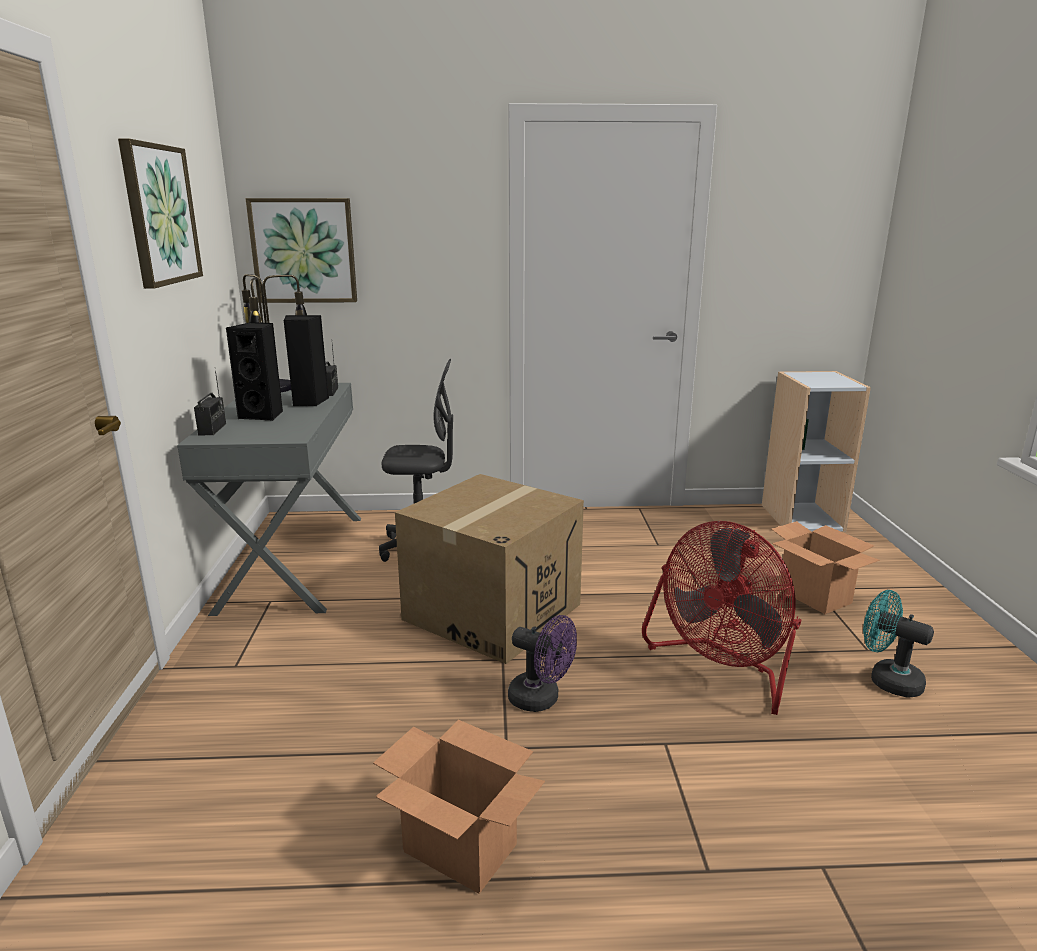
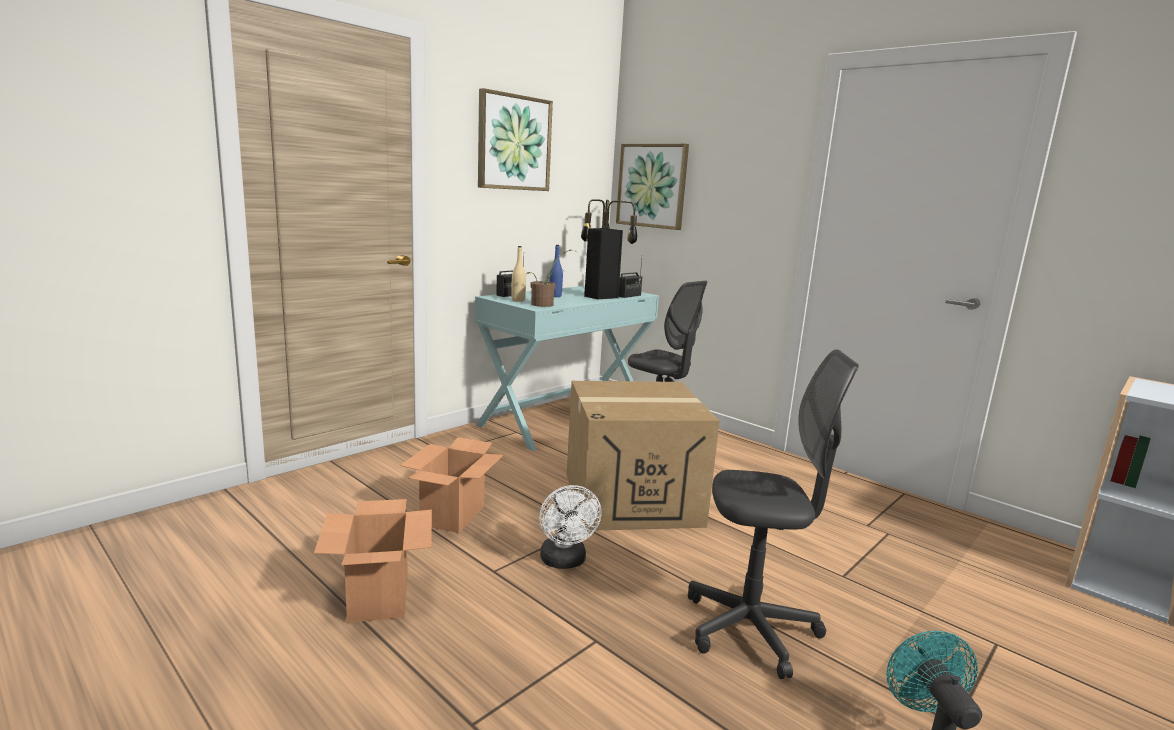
camera: 45 degrees right, 5 degrees down
grey desk [177,383,361,616] -> turquoise desk [475,286,659,451]
black speaker [226,322,283,421] -> blue bottle [549,245,563,297]
purple fan [508,615,577,712] -> white fan [539,485,602,569]
red fan [642,521,801,715] -> grey office chair [688,349,859,679]
cardboard box [771,521,880,614] -> cardboard box moved to [400,437,503,533]
none -> beige bottle [511,246,526,302]
none -> potted plant [526,250,577,307]

